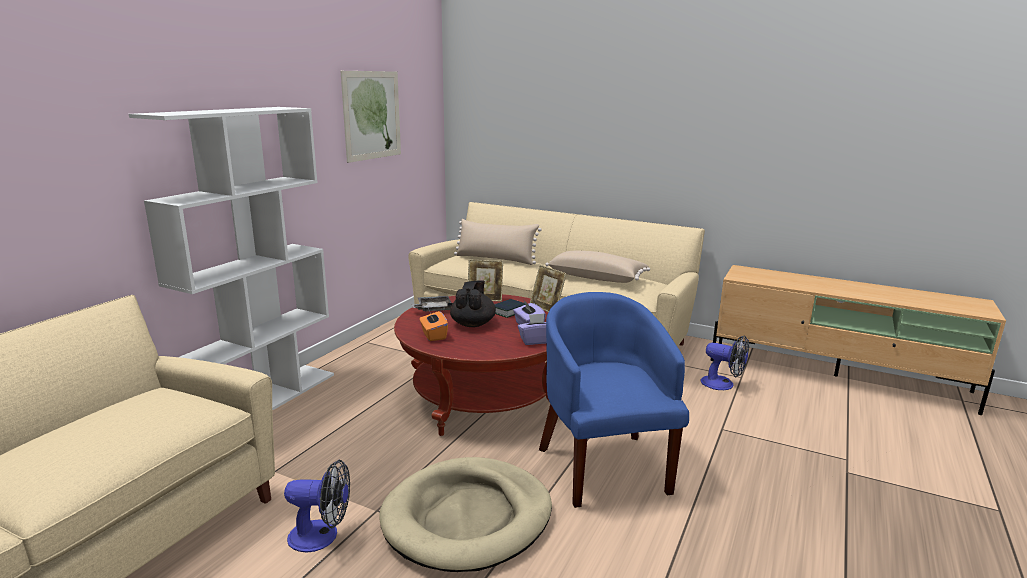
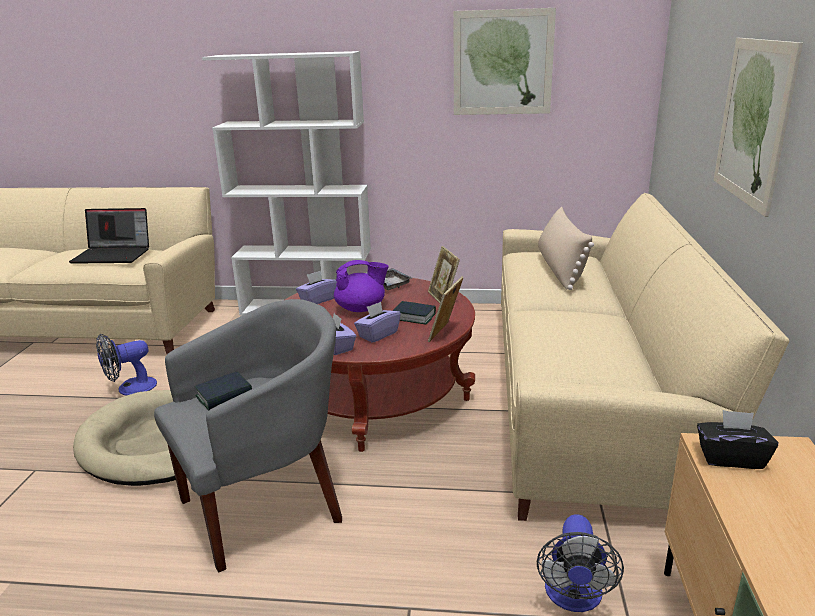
camera: 70 degrees right, 5 degrees up
fan [284,460,350,553] -> fan turned 75 degrees clockwise [96,334,157,396]
orange tissue box [420,308,448,341] -> purple tissue box [296,271,337,304]
black teapot [450,280,496,327] -> purple teapot [334,260,389,312]
blue armchair [539,292,689,508] -> grey armchair [154,299,342,572]
beige pillow [545,251,650,283] -> none
none -> laptop [69,208,149,264]
none -> book [195,372,252,411]
none -> black tissue box [697,410,778,469]
none -> picture [714,38,803,217]

